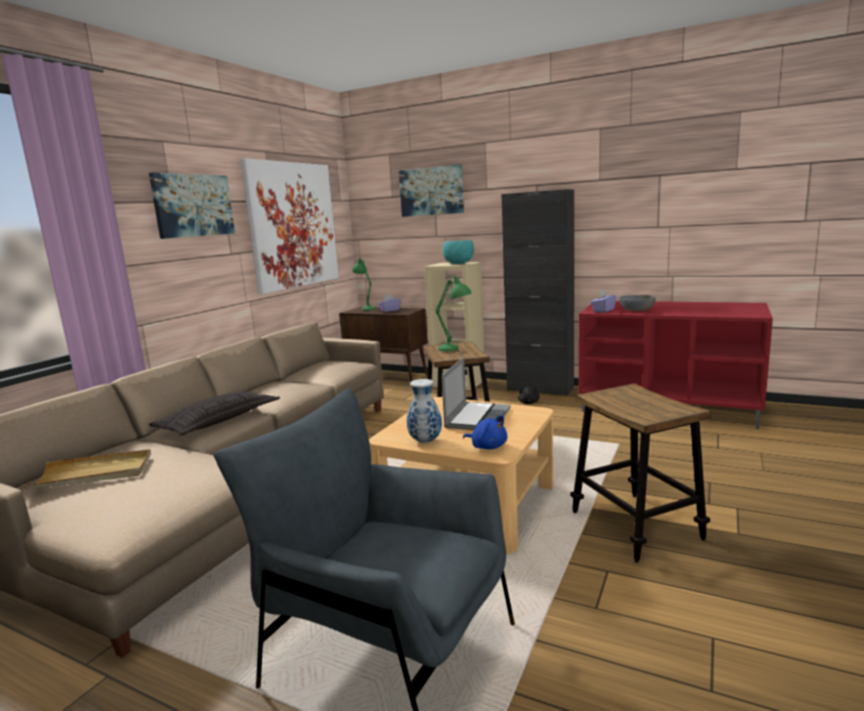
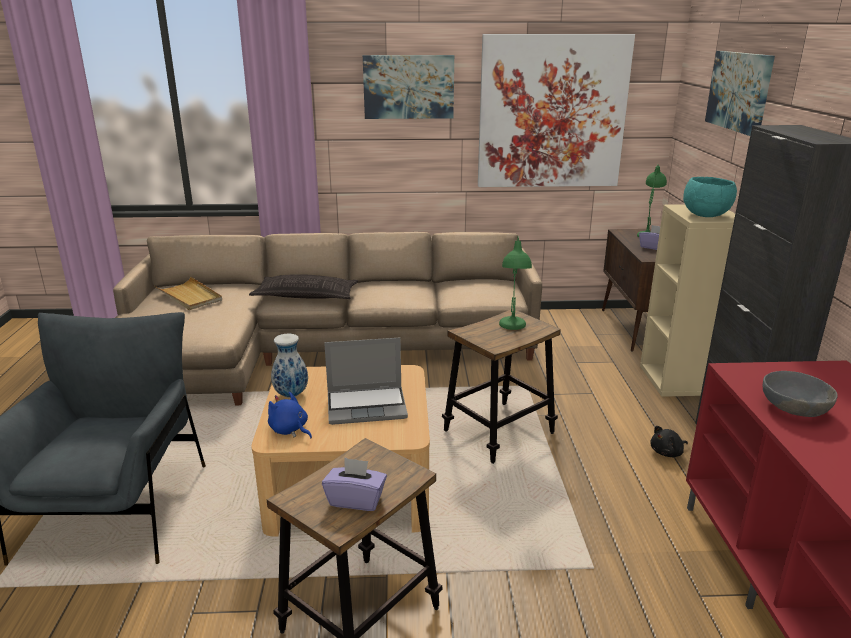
camera: 60 degrees right, 10 degrees up
blue plush toy [463,416,507,449] -> blue plush toy turned 120 degrees clockwise [268,392,312,439]
purple tissue box [591,290,617,313] -> purple tissue box moved to [322,457,387,511]

